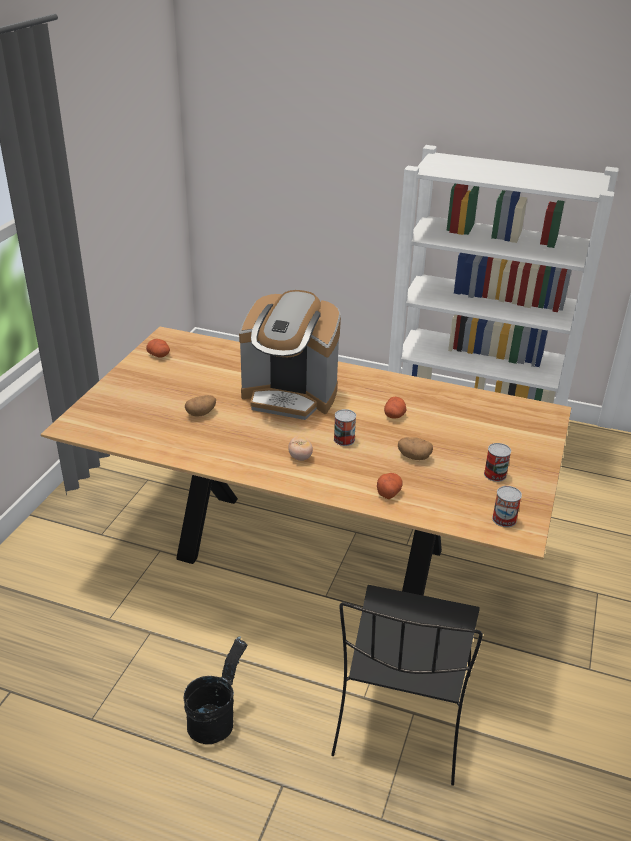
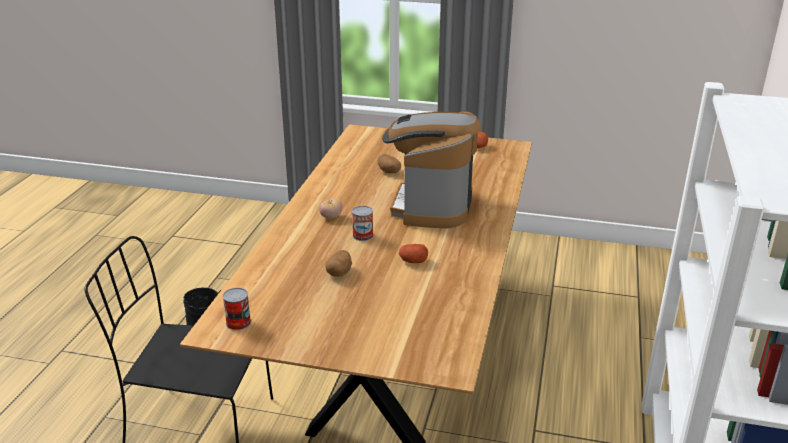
camera: 85 degrees right, 5 degrees down
potato [377,473,403,499] -> none
can [484,443,511,482] -> none

